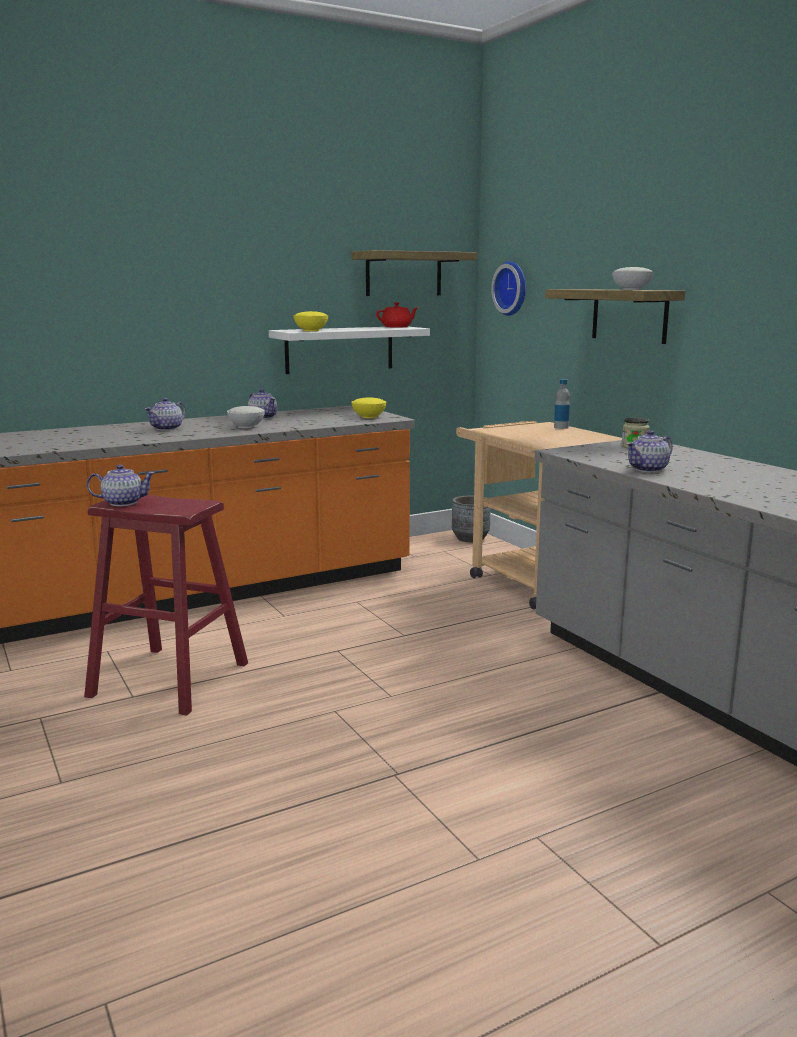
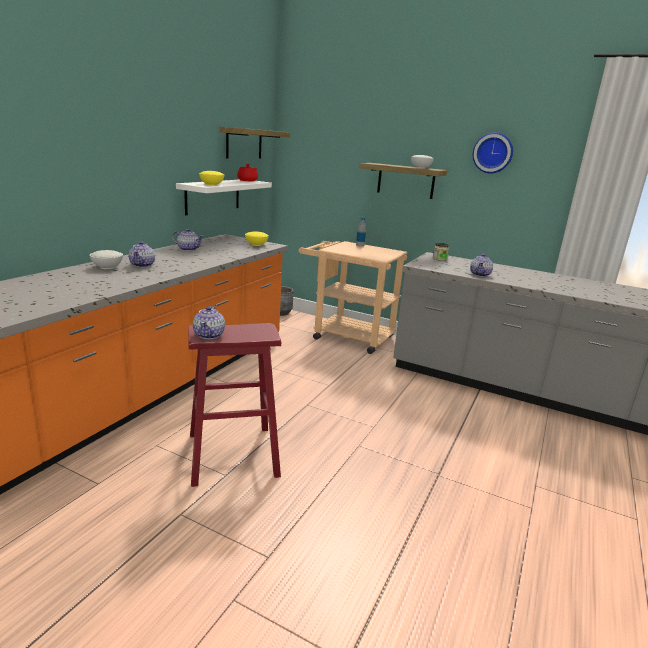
camera: 35 degrees left, 5 degrees up
teapot [87,464,155,506] -> teapot turned 135 degrees clockwise [193,306,225,339]
white bowl [227,406,265,428] -> white bowl moved to [90,250,123,269]
wall clock [491,261,526,316] -> wall clock moved to [473,132,513,174]

